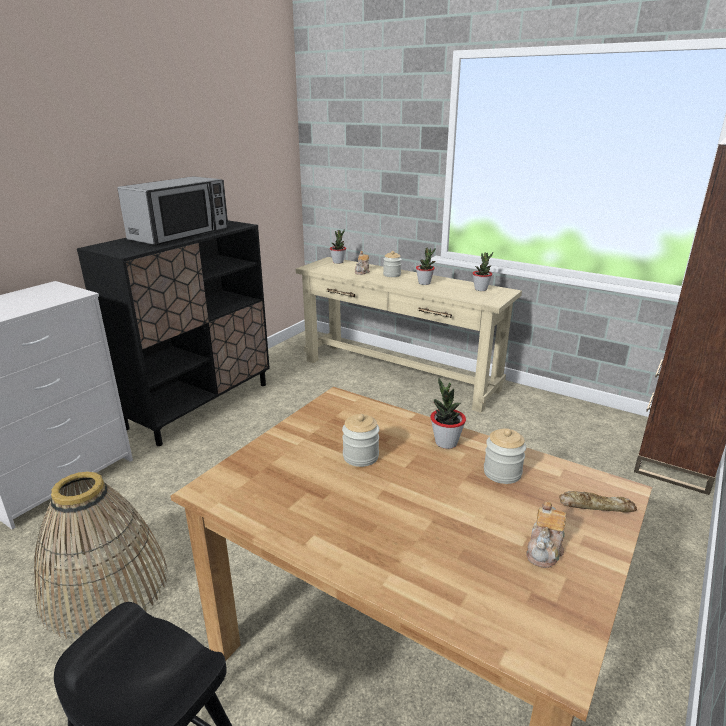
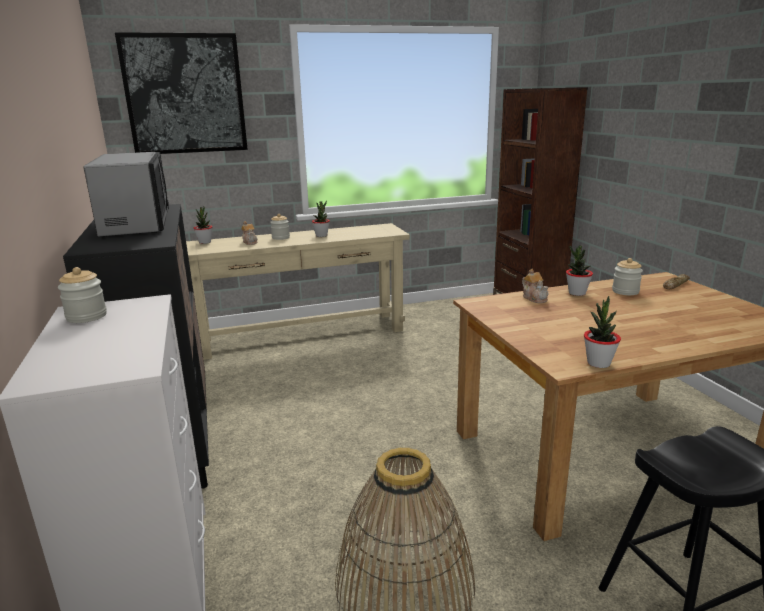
camera: 50 degrees left, 5 degrees down
jar [342,414,379,467] -> jar moved to [58,267,107,323]
potted plant [472,252,493,291] -> potted plant moved to [584,296,621,368]
teapot [526,501,566,568] -> teapot moved to [522,269,549,303]
none -> picture [115,32,248,154]

